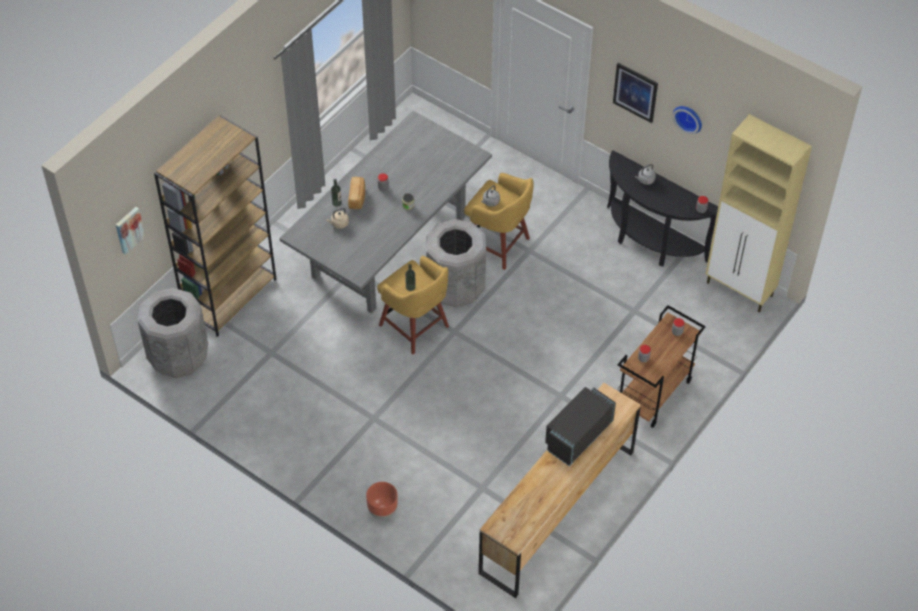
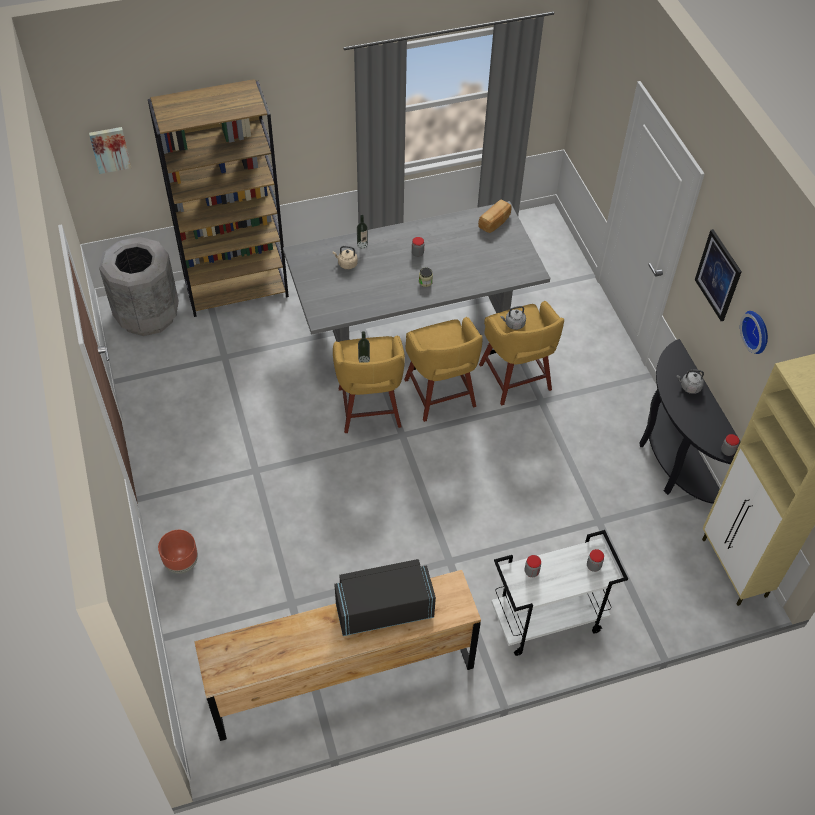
camera: 35 degrees right, 0 degrees up
bread [348,177,365,209] -> bread moved to [478,200,512,233]
grey trash can [426,219,486,307] -> yellow stool [404,317,483,422]
brown cart [618,305,706,428] -> white cart [491,530,628,656]

